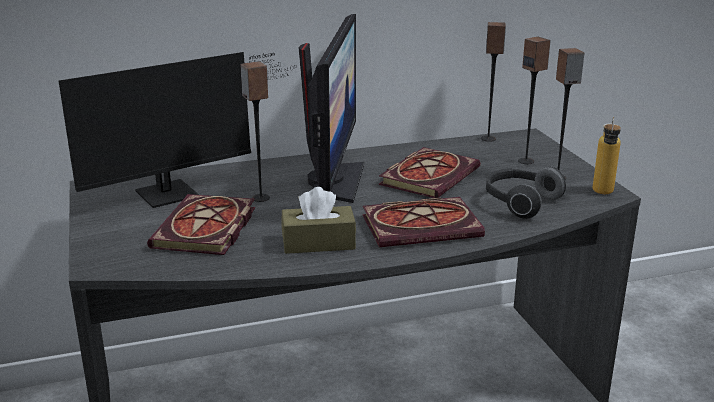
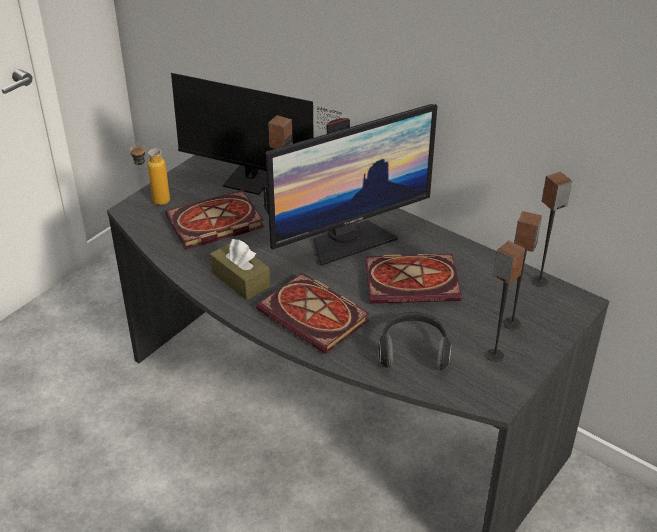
camera: 55 degrees right, 15 degrees up
bottle [593,117,621,194] -> bottle moved to [130,144,170,205]

